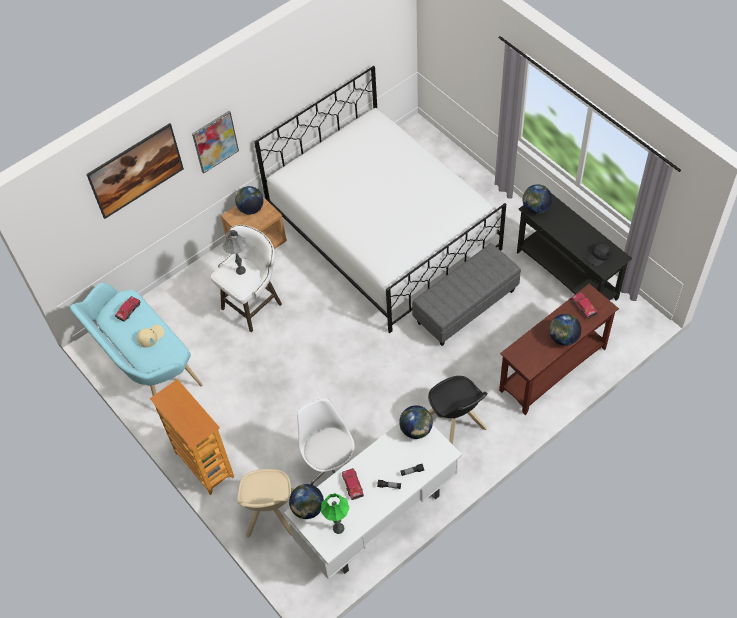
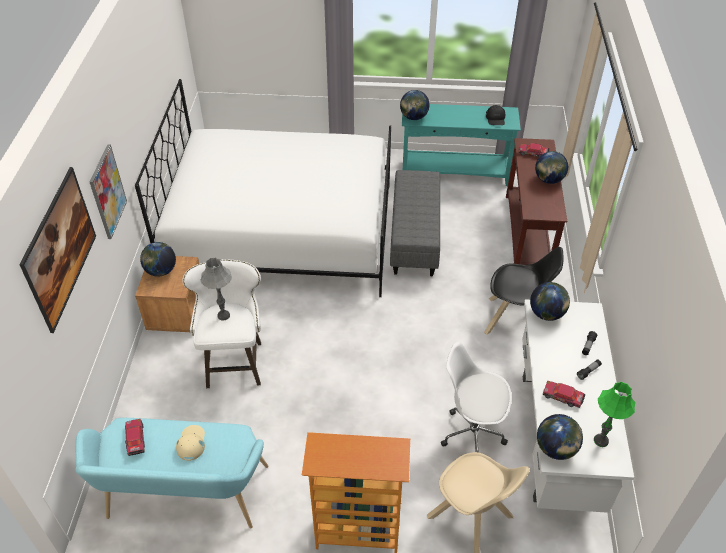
camera: 50 degrees left, 10 degrees down
black console table [517,193,632,301] -> turquoise console table [402,104,521,186]

